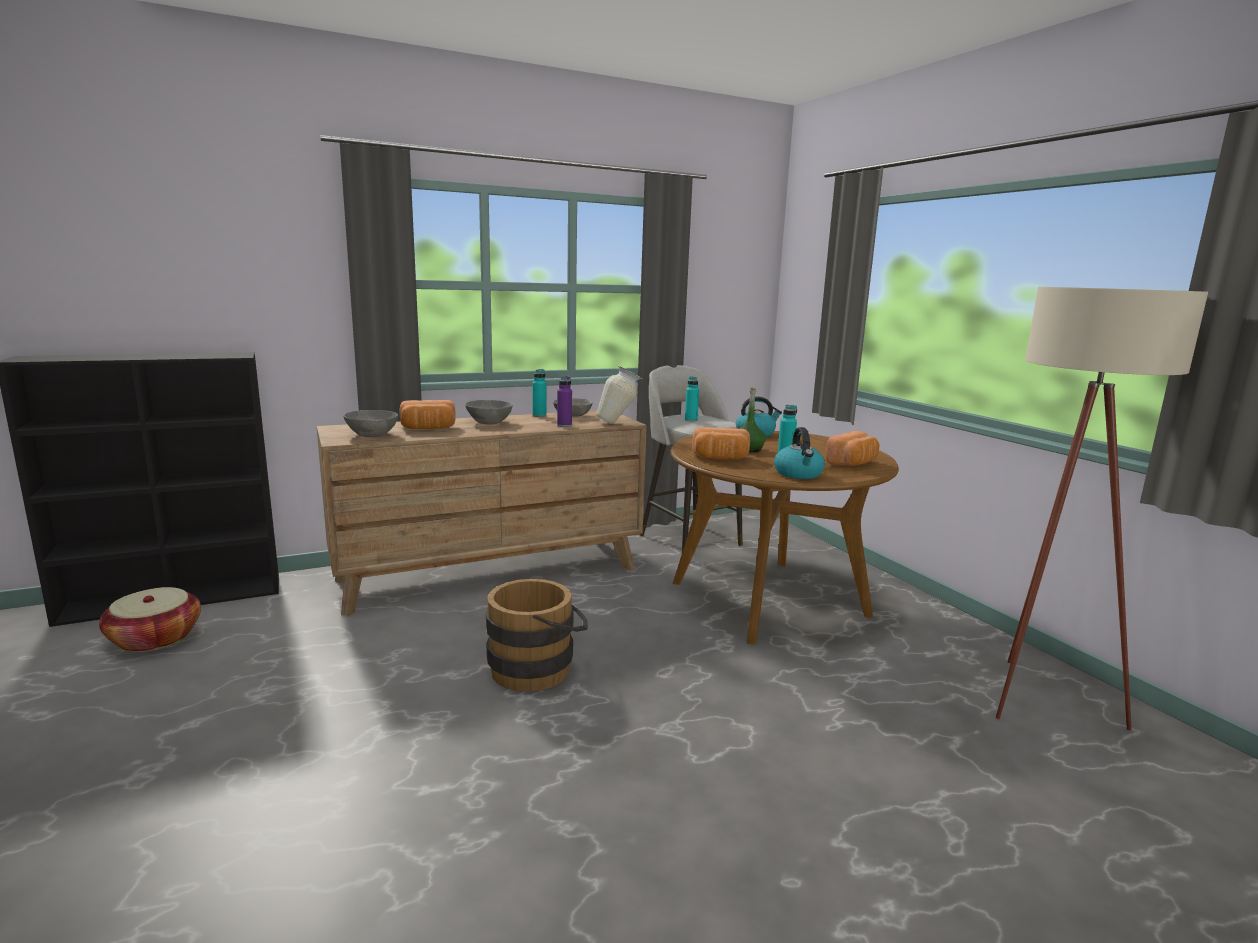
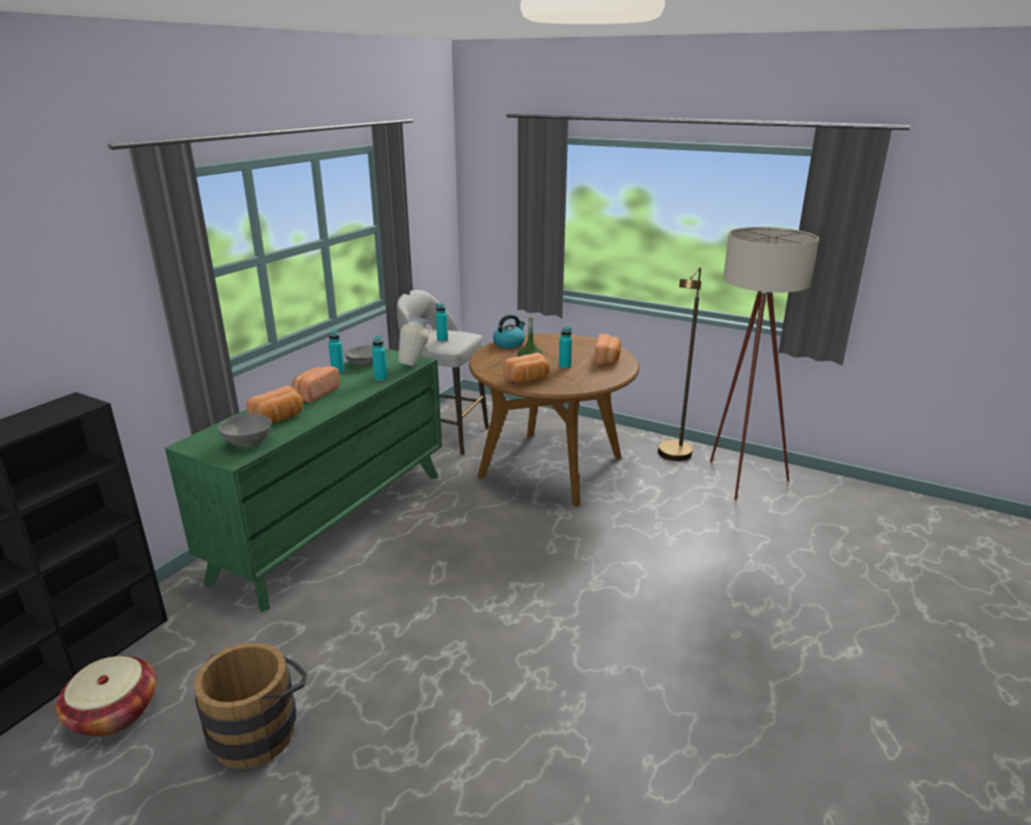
camera: 35 degrees left, 10 degrees up
brown dresser [317,410,647,616] -> green dresser [165,348,442,612]
grey bowl [465,400,513,425] -> bread [292,366,340,403]
brown bucket [486,579,588,692] -> brown bucket moved to [194,642,307,769]
purple bottle [557,376,572,427] -> turquoise bottle [372,336,388,381]
kettle [774,427,825,479] -> none
none -> brown floor lamp [658,267,702,461]

